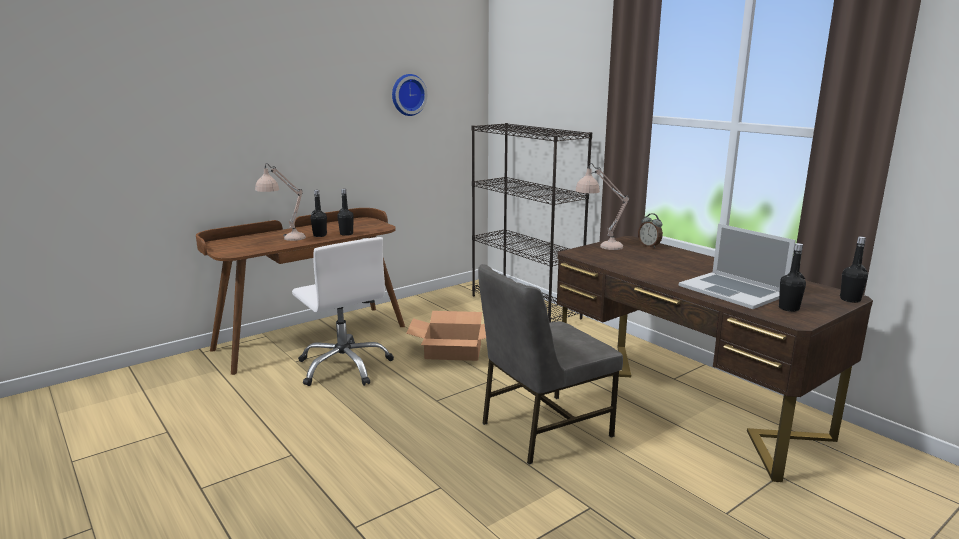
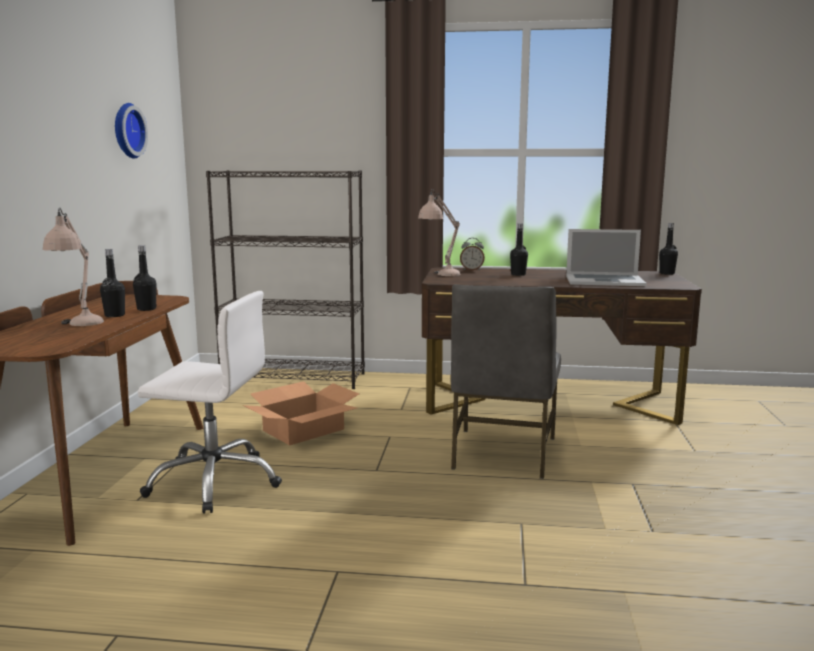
camera: 45 degrees left, 5 degrees down
black bottle [779,243,806,312] -> black bottle moved to [510,224,528,276]

